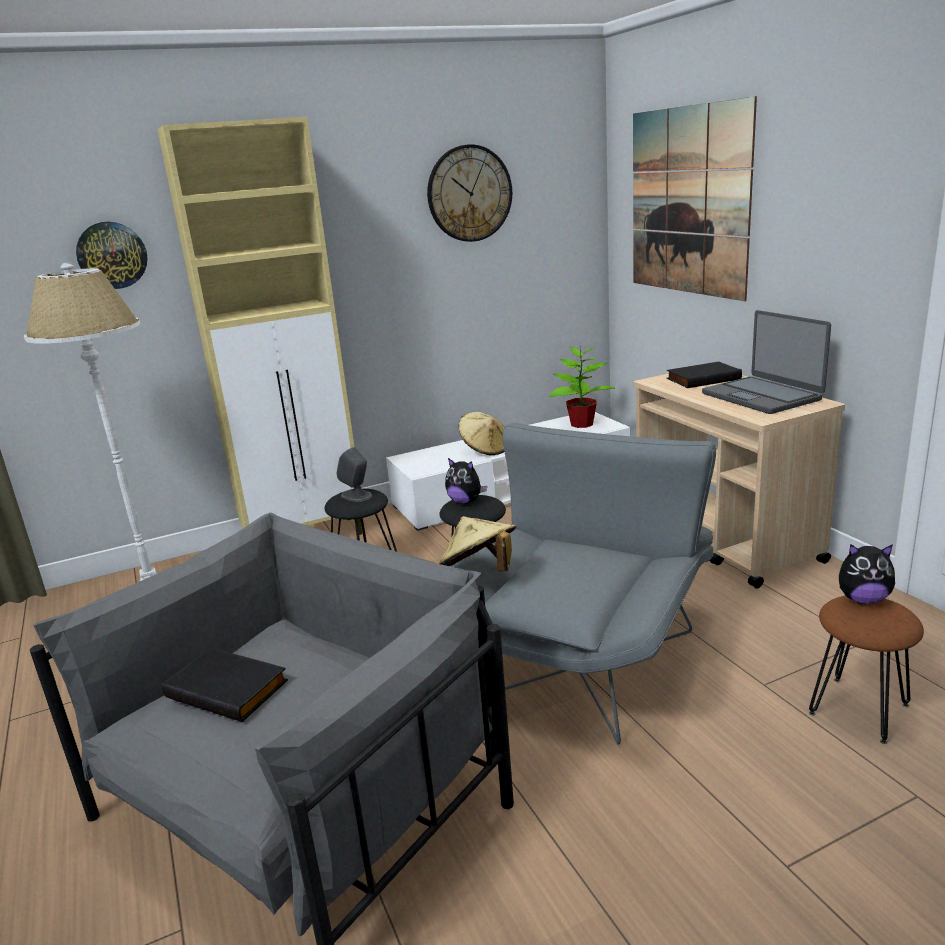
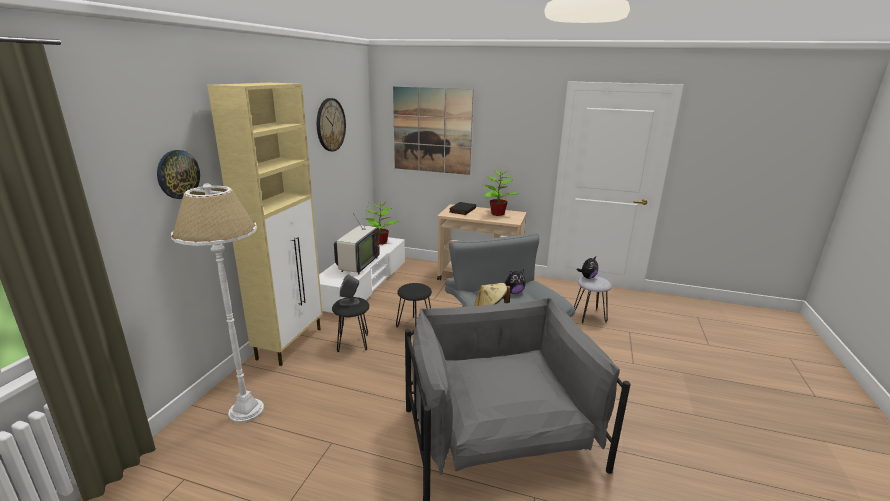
camera: 50 degrees left, 0 degrees up
black book [162,647,288,722] -> none
plush toy [445,458,487,504] -> plush toy moved to [505,270,526,294]
beige hat [459,412,505,455] -> television [334,203,380,275]
laptop [702,310,831,414] -> potted plant [483,170,520,216]
brown stool [809,596,924,744] -> grey stool [574,276,612,323]

